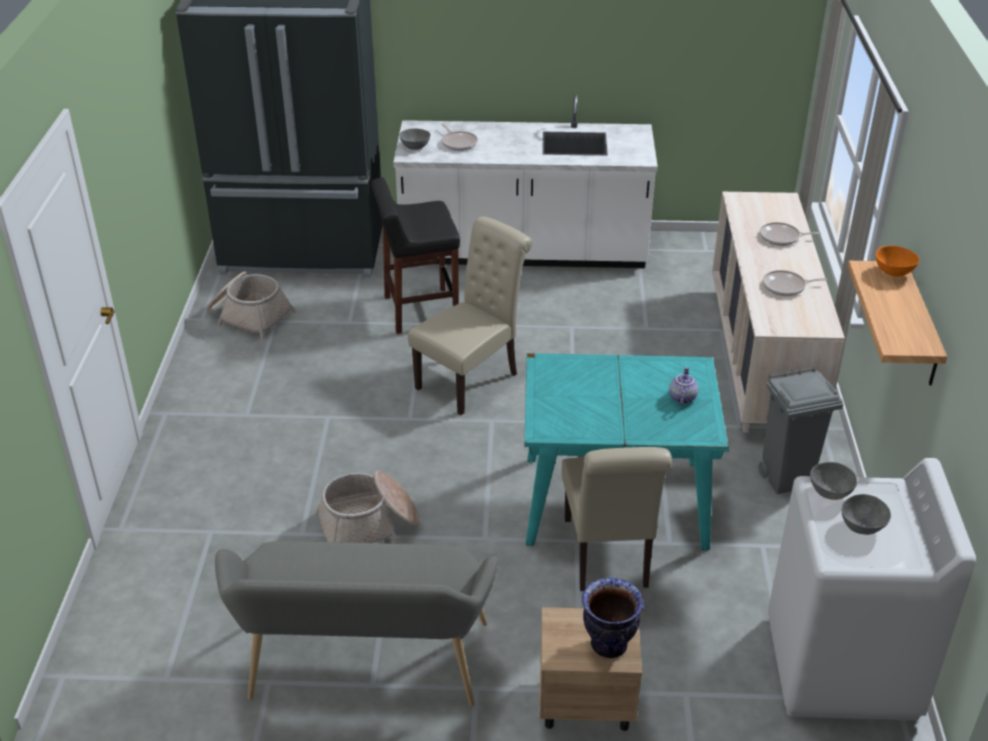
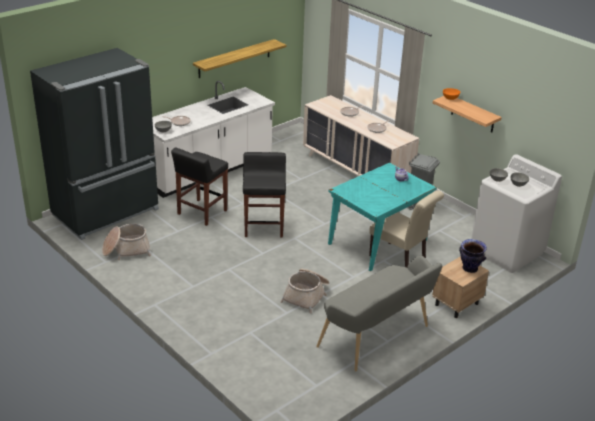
camera: 45 degrees left, 5 degrees down
beige chair [408,216,532,415] -> black stool [243,152,286,238]
none -> shelf [193,39,286,78]

